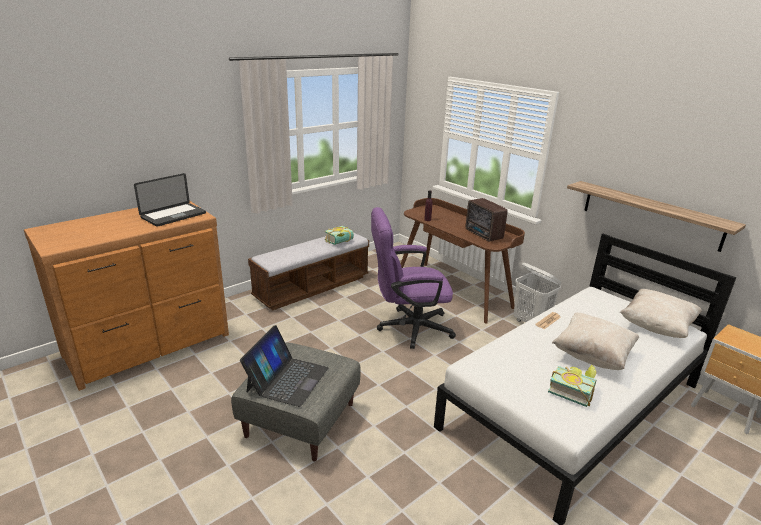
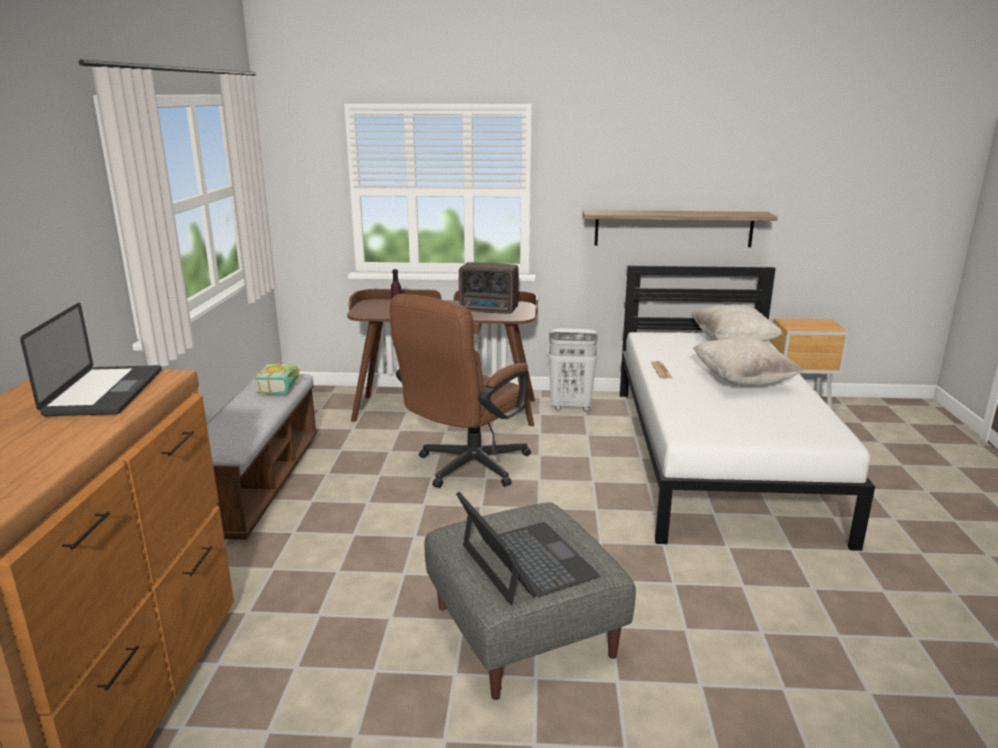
camera: 45 degrees left, 5 degrees down
purple office chair [371,207,456,349] -> brown office chair [389,294,531,488]
book [548,365,596,407] -> none

